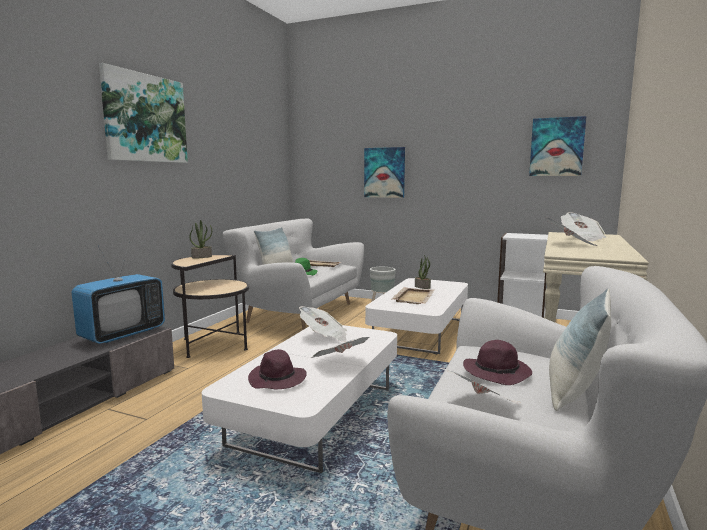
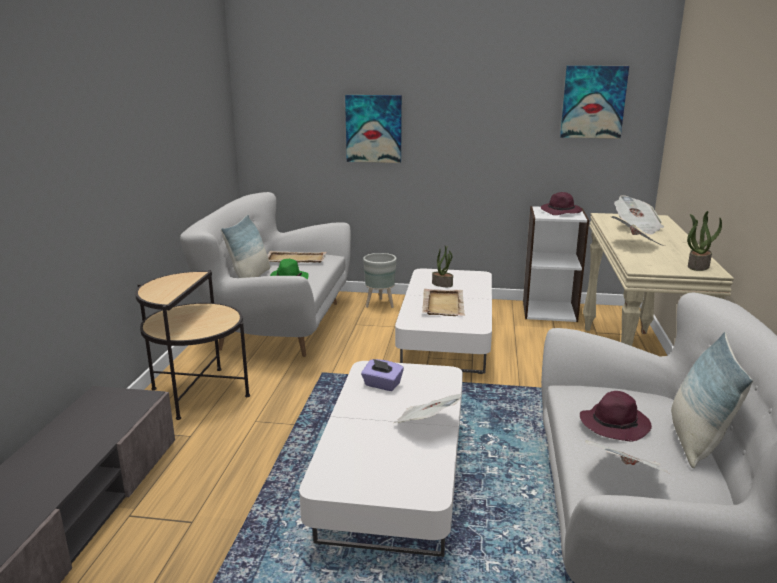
camera: 15 degrees left, 10 degrees up
television [72,242,165,344] -> none
picture [99,63,188,163] -> none
potted plant [189,220,212,258] -> potted plant moved to [687,211,722,271]
purple hat [248,349,307,389] -> purple hat moved to [541,192,582,215]
newspaper [299,306,347,342] -> purple tissue box [361,359,404,391]

